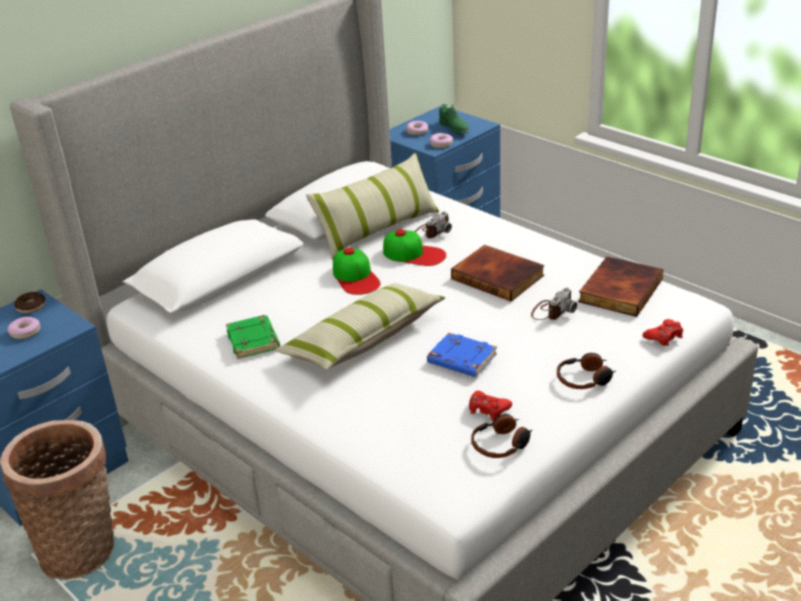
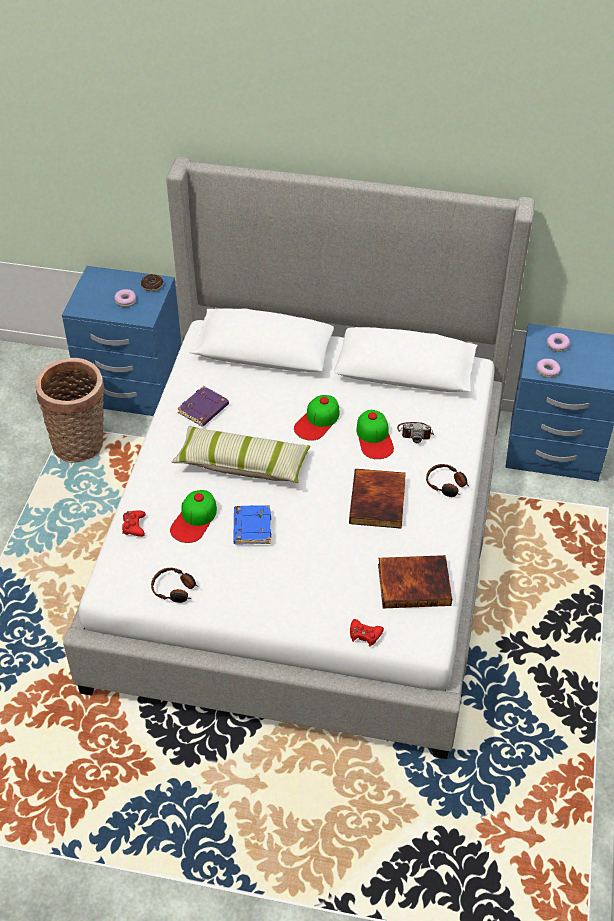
camera: 55 degrees right, 15 degrees up
green book [226,315,280,359] -> purple book [177,386,229,427]
pillow [306,153,439,259] -> none
green shoe [439,104,469,134] -> none
red game controller [469,391,512,421] -> red game controller moved to [122,510,146,537]
camera [531,287,577,320] -> none
headphones [557,353,615,389] -> headphones moved to [426,464,469,497]
none -> cap [170,490,217,543]

